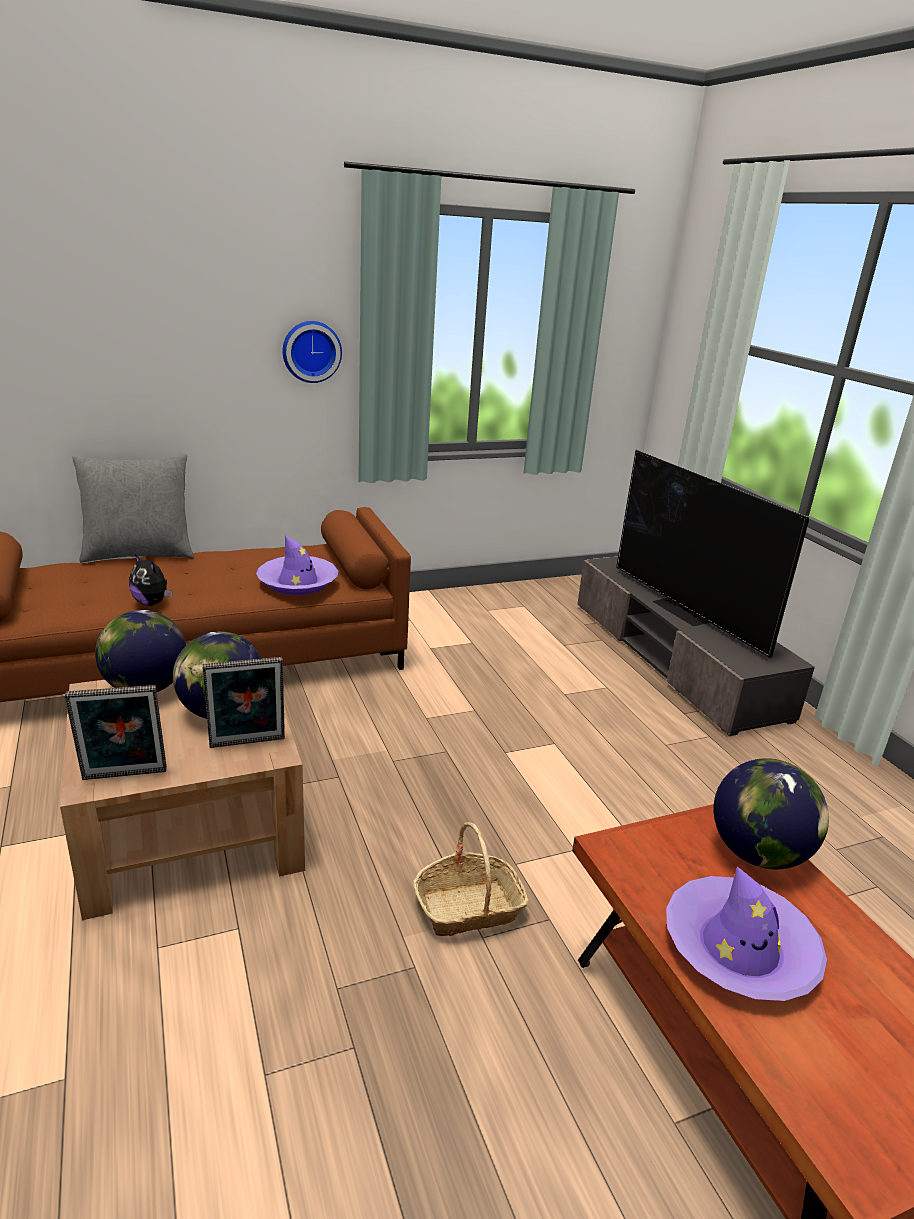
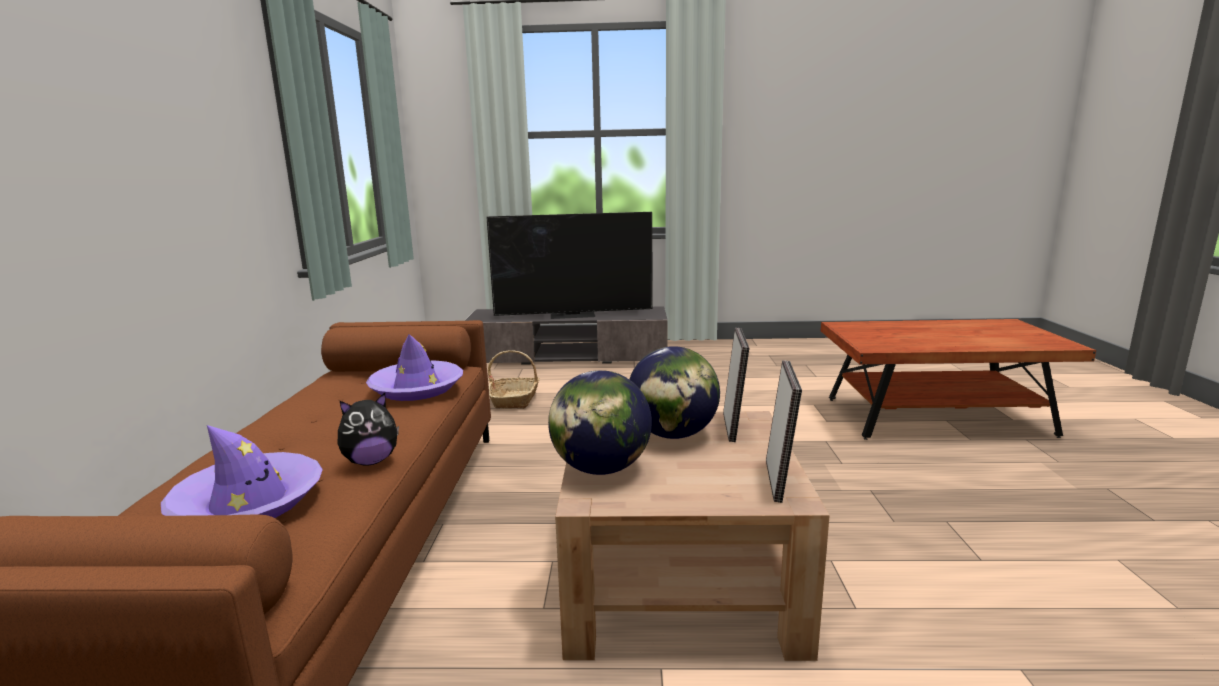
camera: 65 degrees left, 10 degrees down
grey pillow [72,454,194,563] -> none
wall clock [283,321,342,383] -> none
basket [413,822,529,936] -> basket moved to [488,350,539,409]
purple hat [666,866,827,1001] -> purple hat moved to [161,425,323,518]
globe [713,758,829,869] -> none

